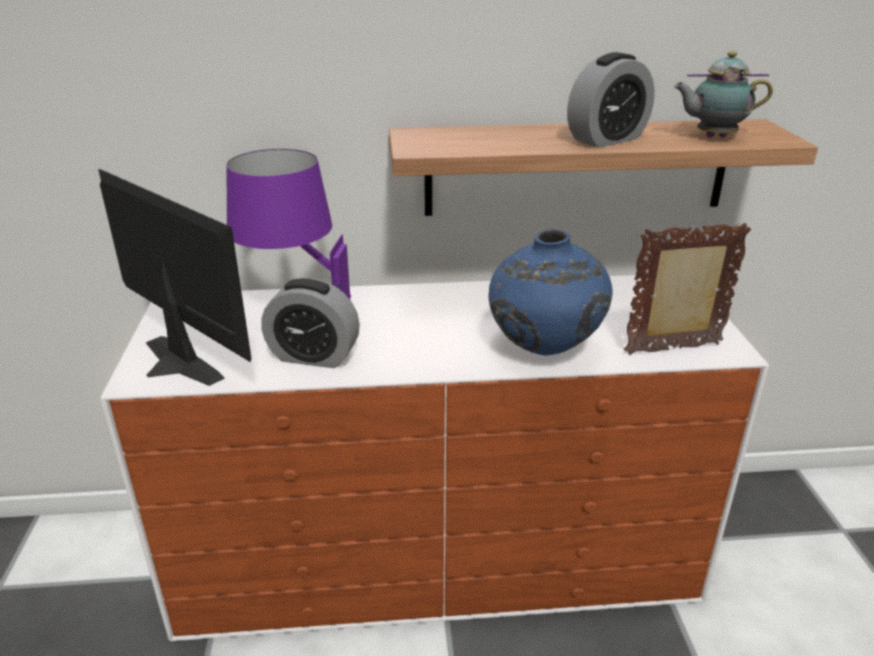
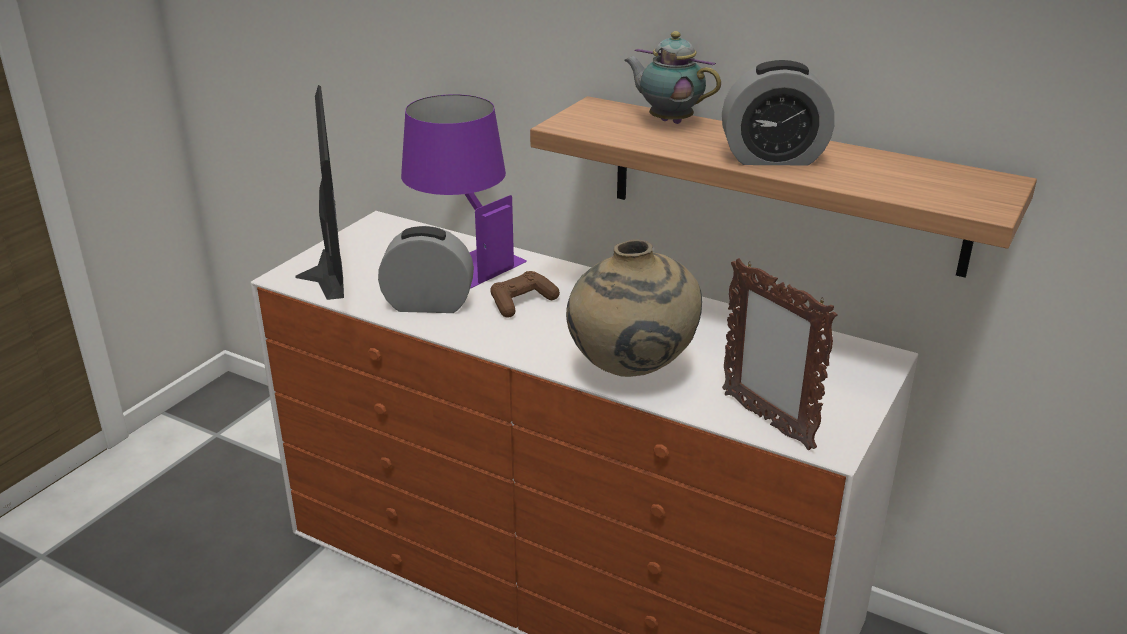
camera: 35 degrees right, 0 degrees up
alarm clock [261,278,360,368] -> alarm clock turned 135 degrees clockwise [378,226,474,313]
blue vase [489,229,613,355] -> beige vase [566,239,702,377]
picture frame [624,223,751,355] -> picture frame turned 150 degrees counterclockwise [722,258,837,450]
teapot [674,51,773,138] -> teapot moved to [624,31,721,124]
none -> brown game controller [490,271,560,318]

